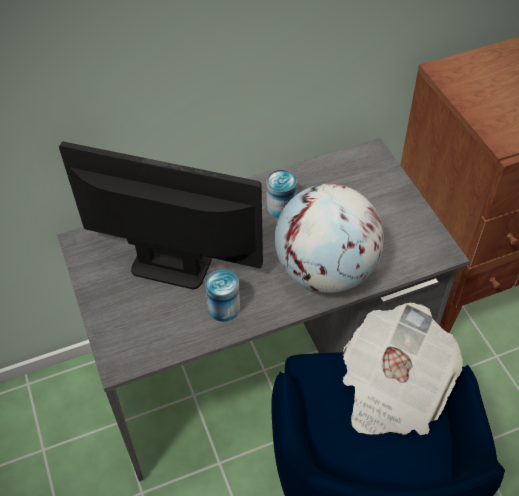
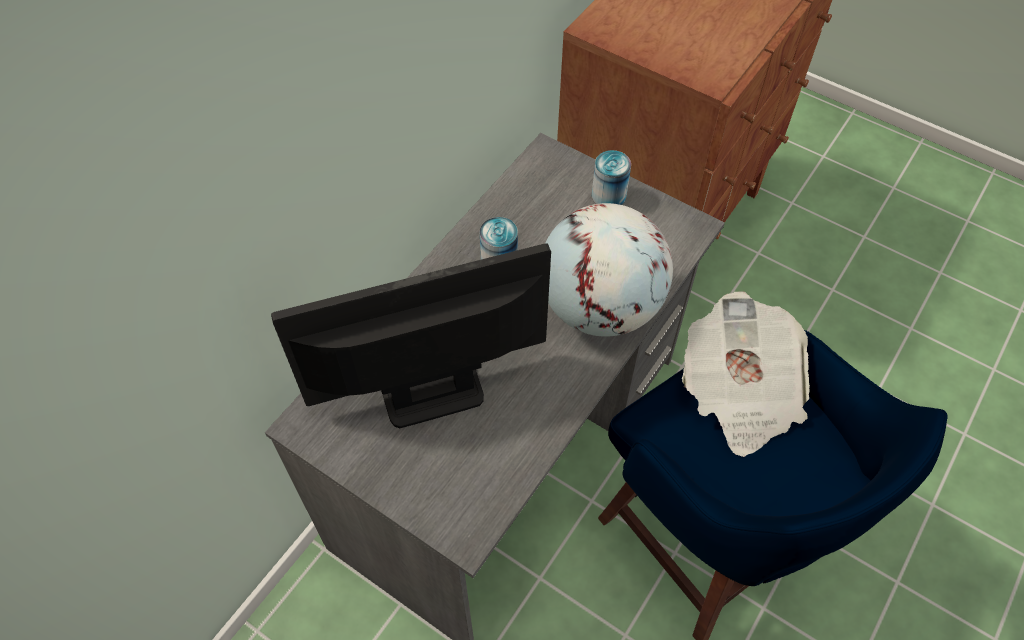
camera: 35 degrees left, 5 degrees up
can [205,270,240,322] -> can moved to [591,150,631,205]

